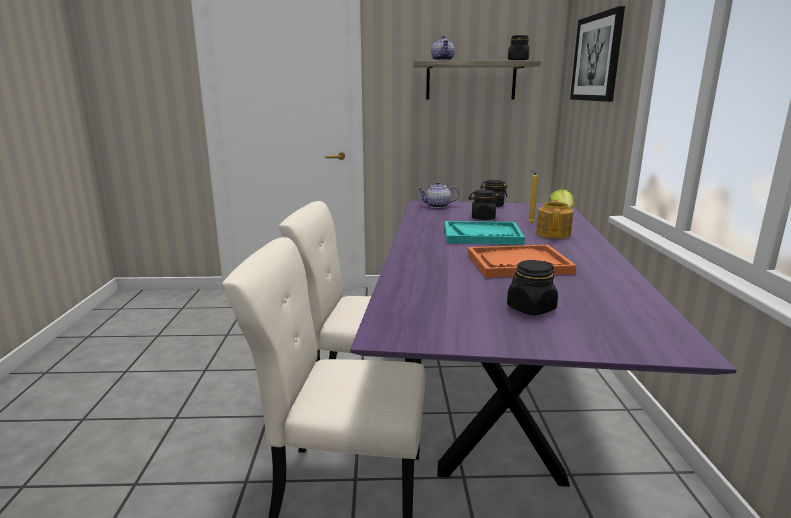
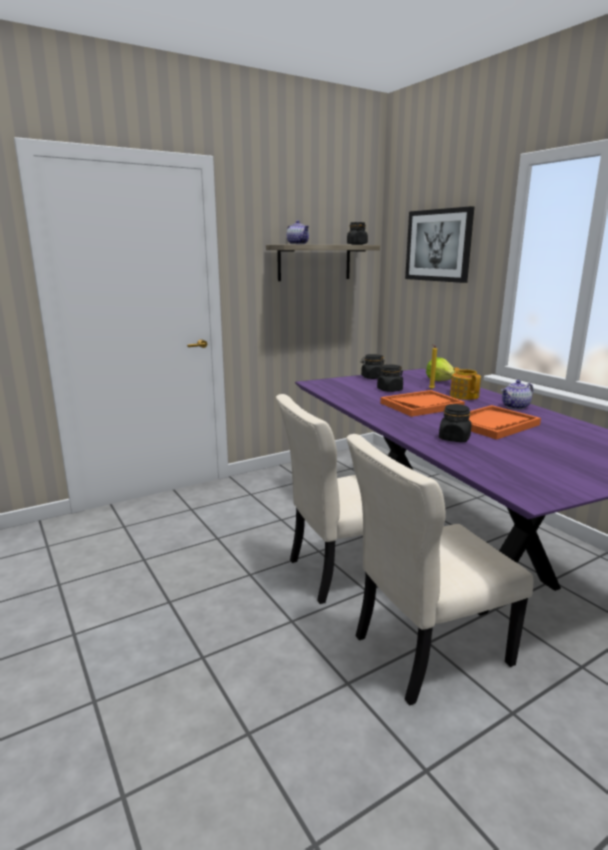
camera: 30 degrees left, 0 degrees up
teapot [417,182,459,208] -> teapot moved to [501,380,533,410]
turquoise tray [445,221,525,245] -> orange tray [380,390,465,417]
black jar [507,260,558,315] -> black jar moved to [439,404,472,442]

